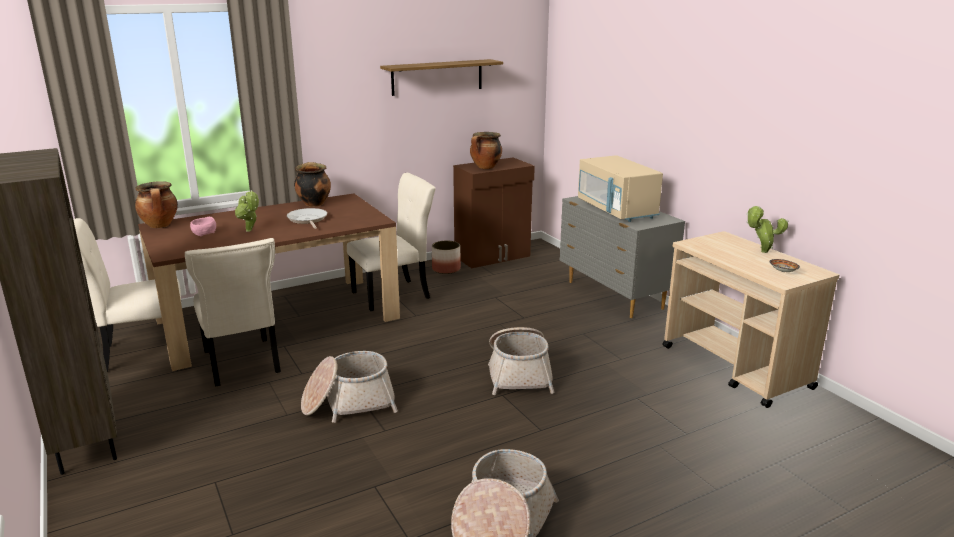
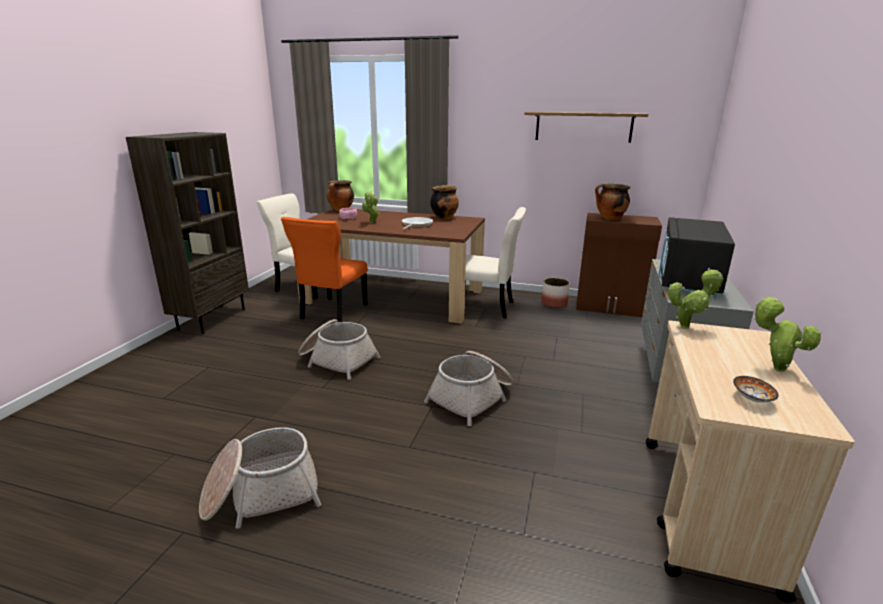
camera: 45 degrees right, 0 degrees up
beige chair [185,238,281,387] -> orange chair [281,217,368,323]
beige microwave [578,155,663,222] -> black microwave [658,217,735,298]
none -> potted plant [668,268,723,329]

